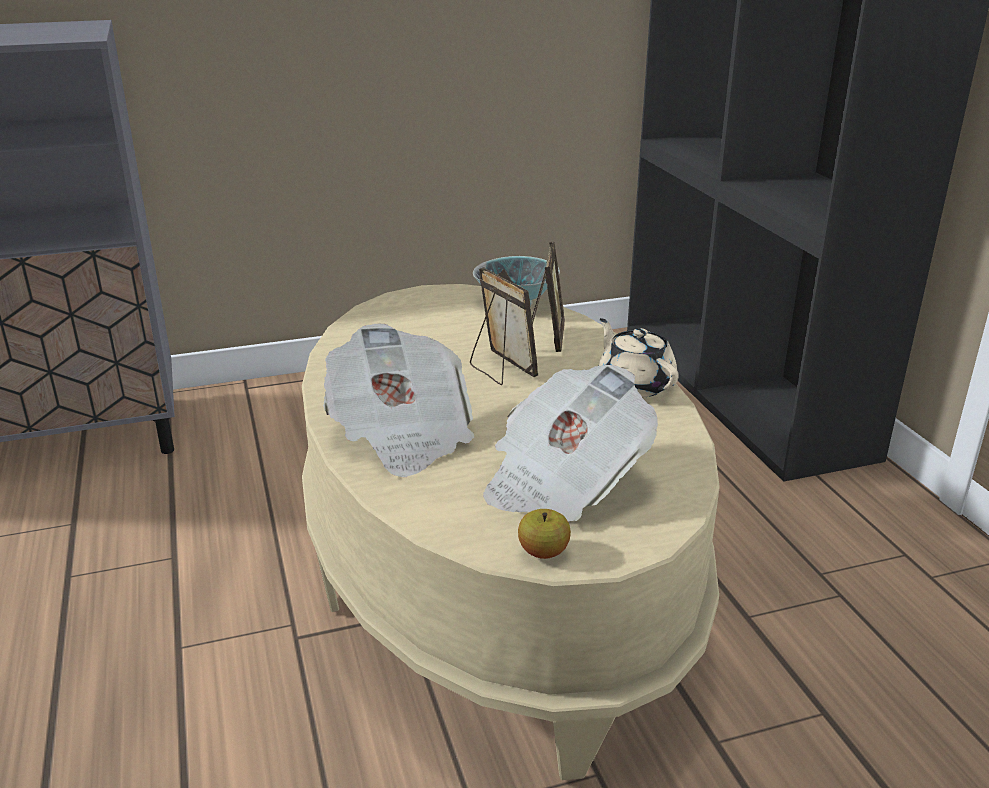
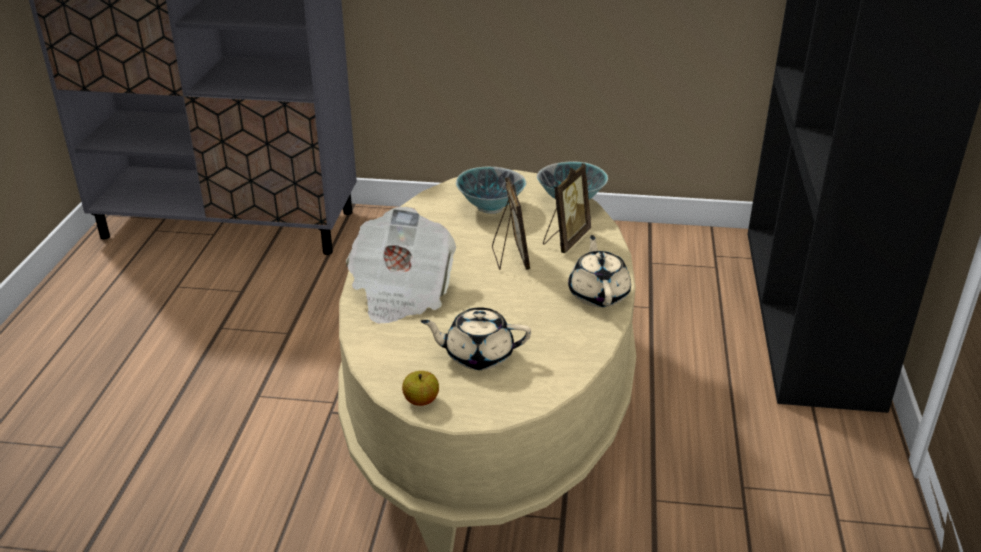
camera: 25 degrees right, 5 degrees up
newspaper [483,365,658,522] -> beige teapot [420,307,531,370]
none -> bowl [456,167,526,214]

